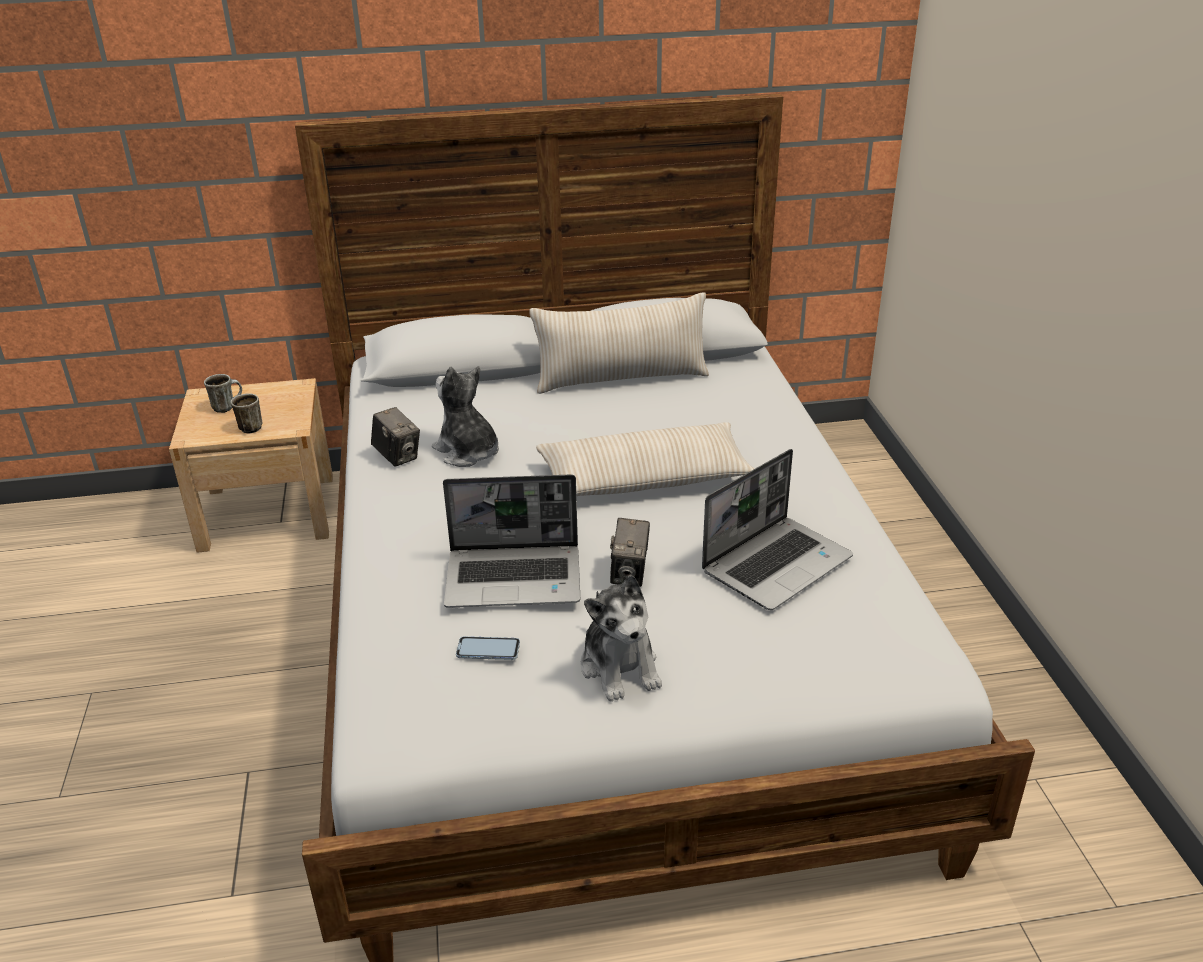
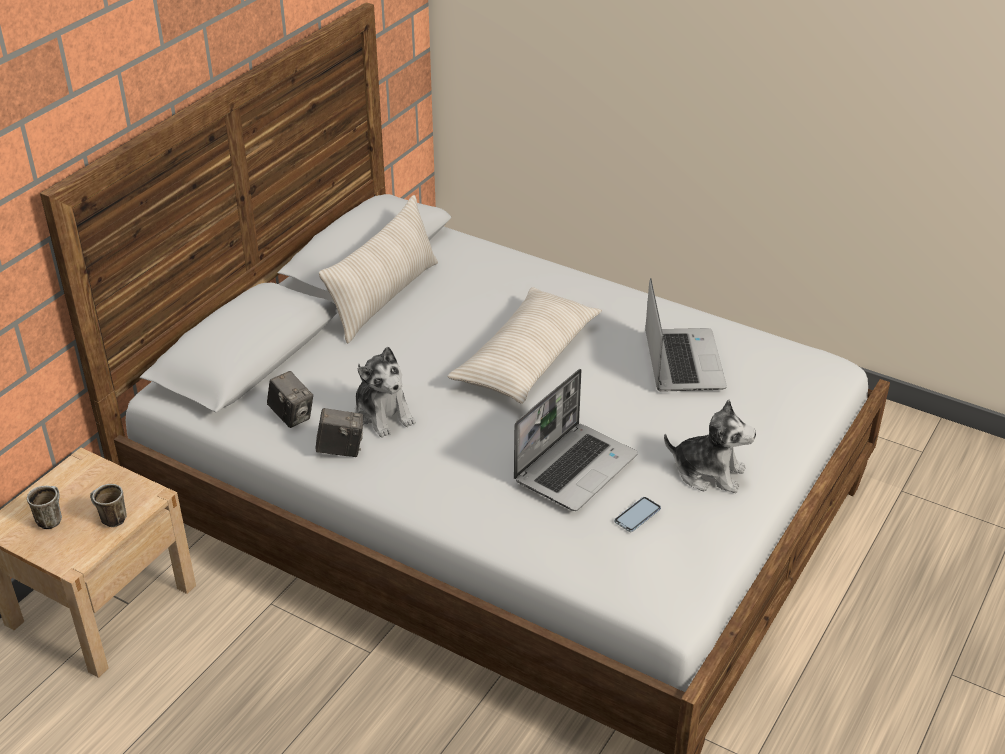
camera: 50 degrees left, 5 degrees up
plush toy [432,366,499,467] -> plush toy turned 120 degrees counterclockwise [354,347,416,438]
camera [610,518,650,587] -> camera moved to [267,371,313,428]

